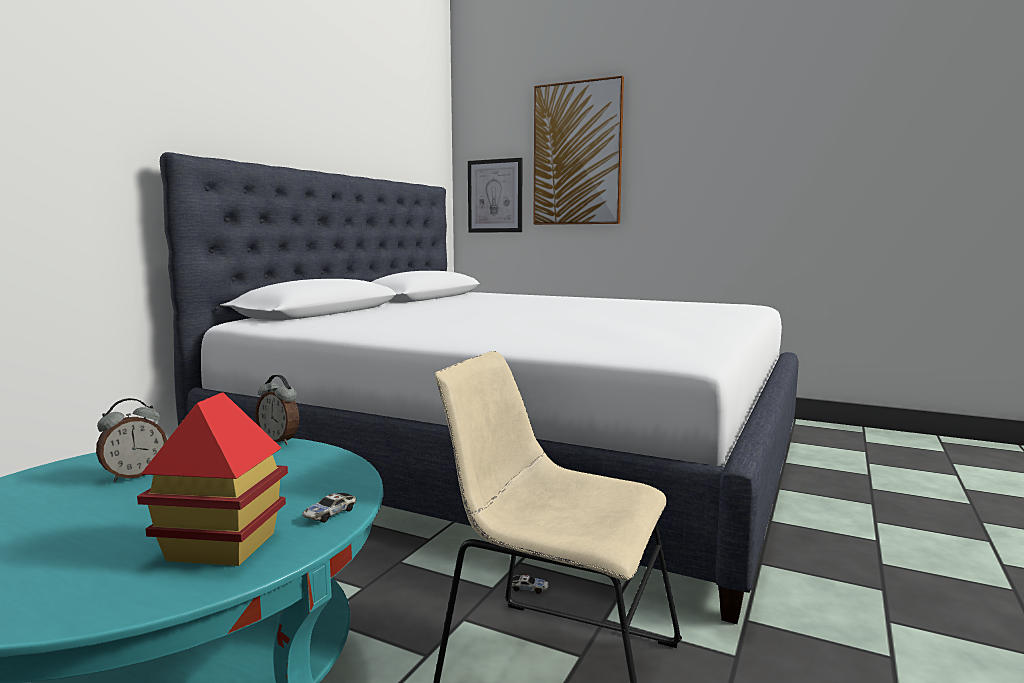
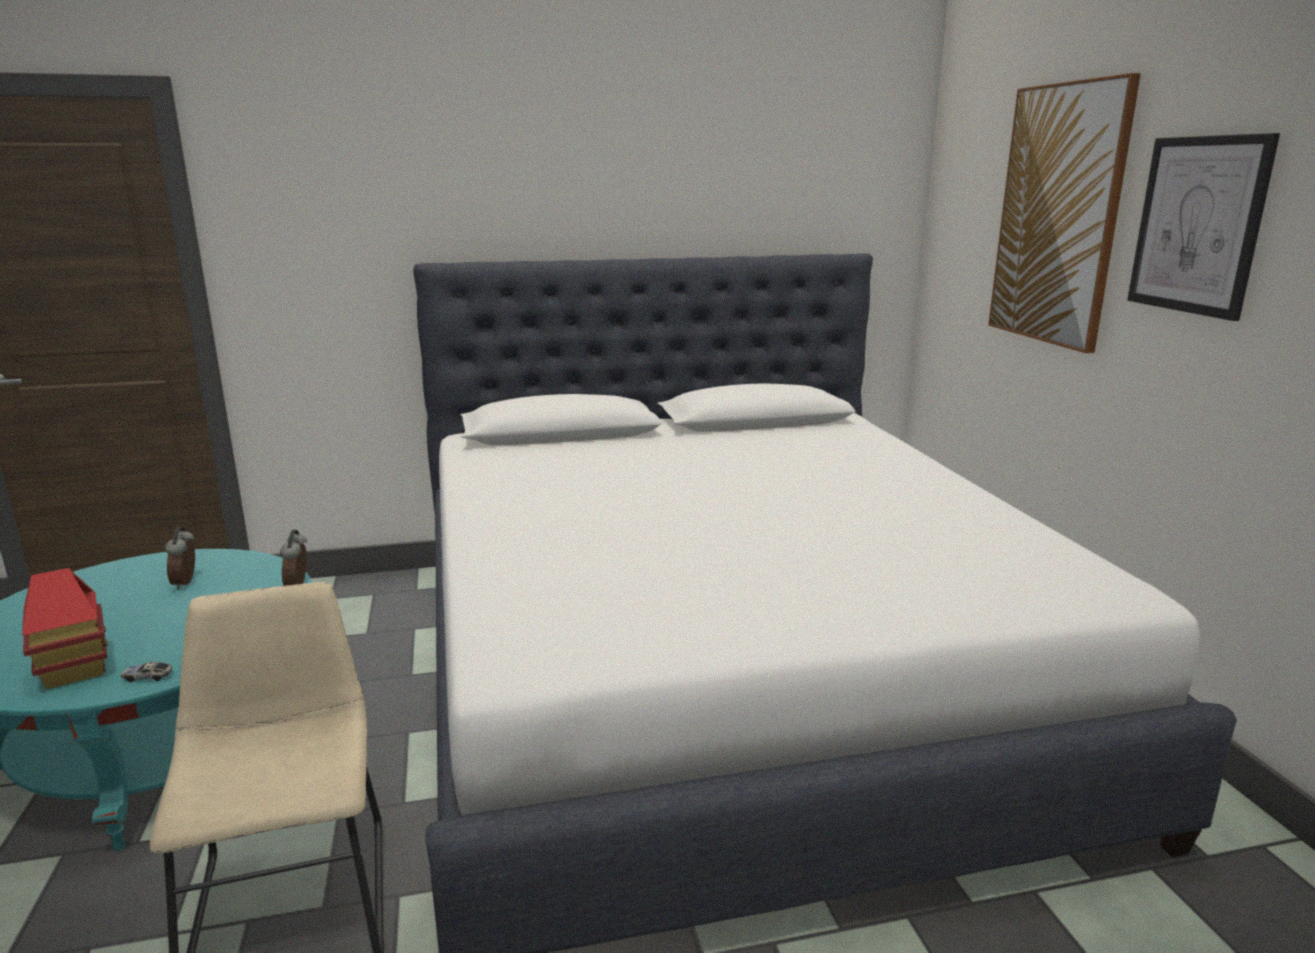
camera: 50 degrees right, 10 degrees up
alarm clock [96,398,167,482] -> alarm clock turned 75 degrees clockwise [165,527,195,589]
picture [468,158,522,232] -> picture moved to [1127,133,1280,321]
toy car [512,575,549,594] -> none

